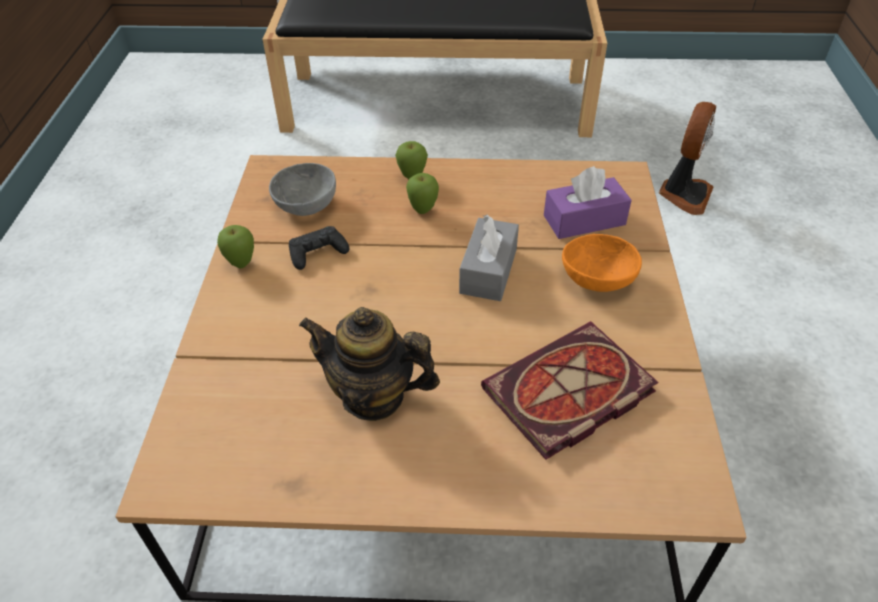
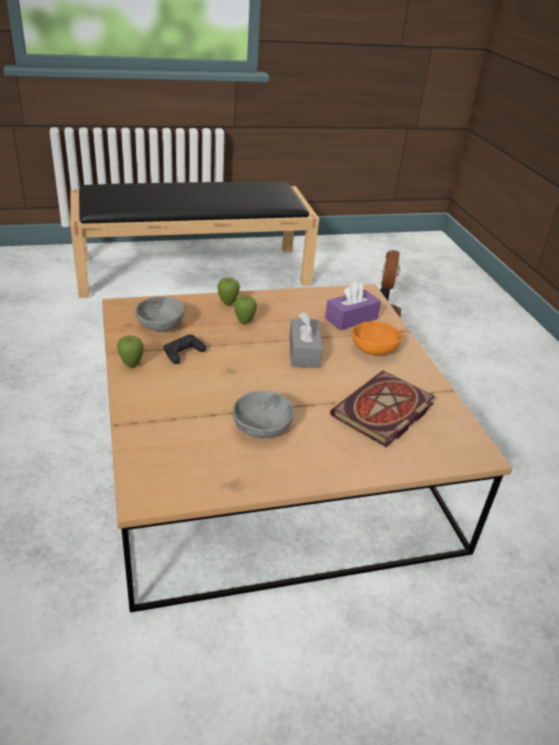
camera: 20 degrees left, 10 degrees down
teapot [299,307,440,421] -> grey bowl [233,391,294,439]

